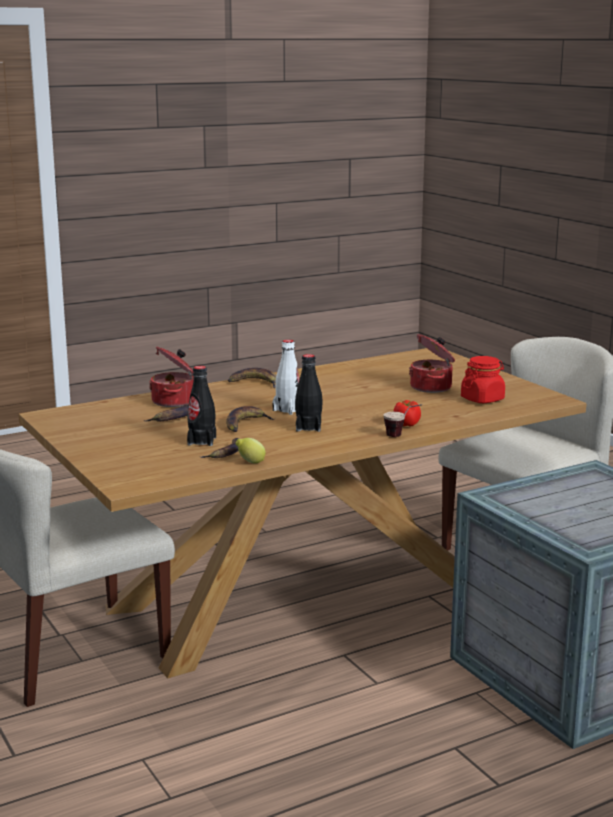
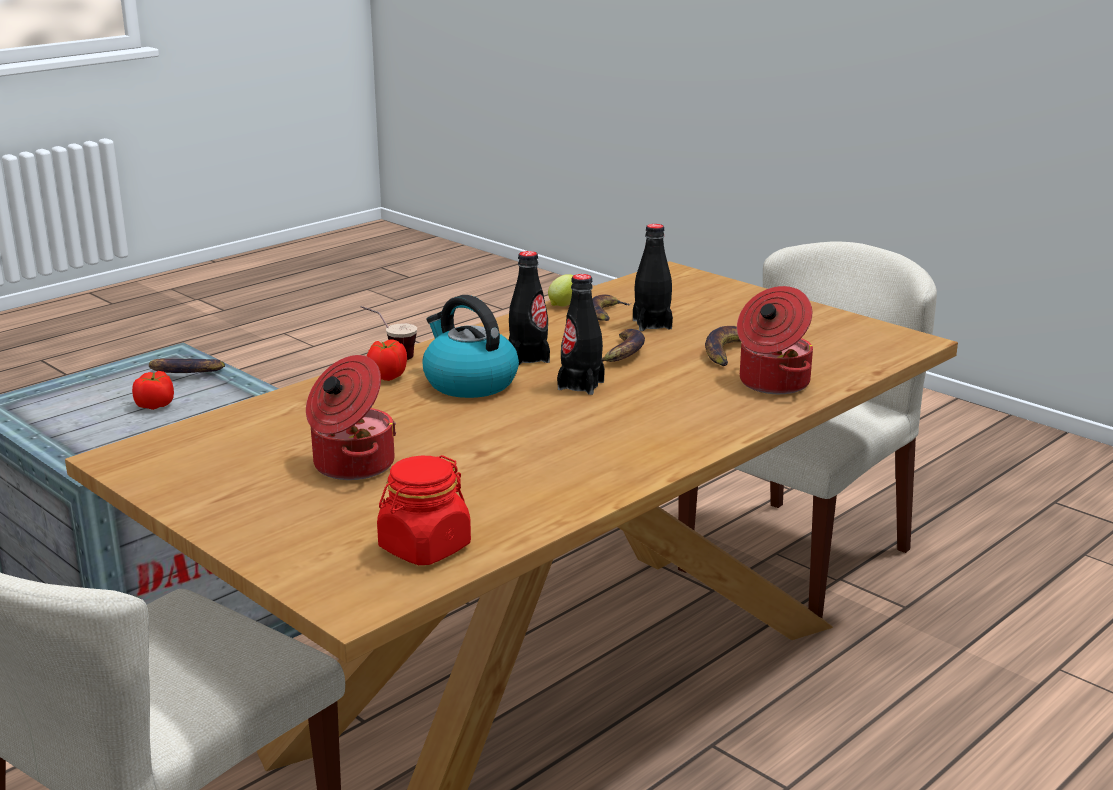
camera: 165 degrees right, 5 degrees up
banana [228,368,276,388] -> banana moved to [149,359,225,373]
white bottle [272,340,299,415] -> black bottle [557,274,605,395]
red jar [461,356,505,403] -> red jar moved to [377,455,471,565]
none -> tomato [132,371,174,410]
none -> kettle [423,295,519,398]

